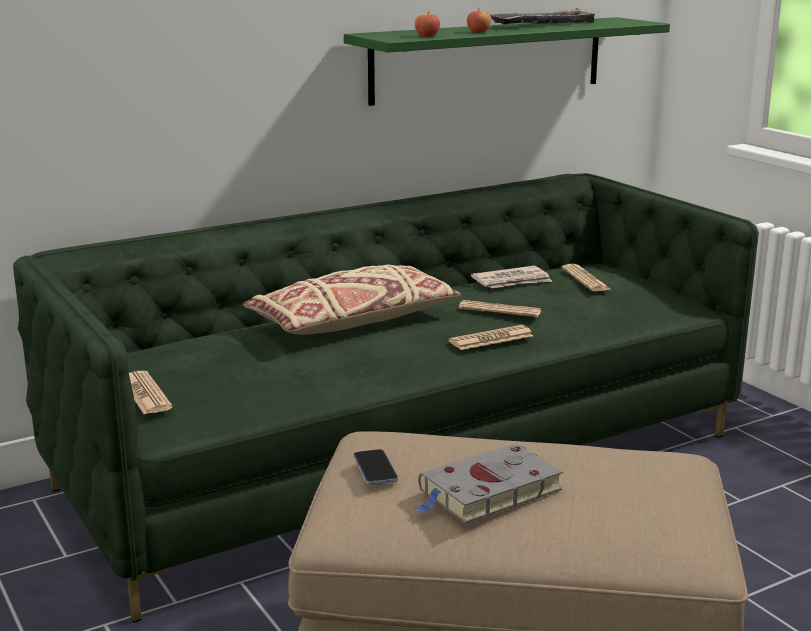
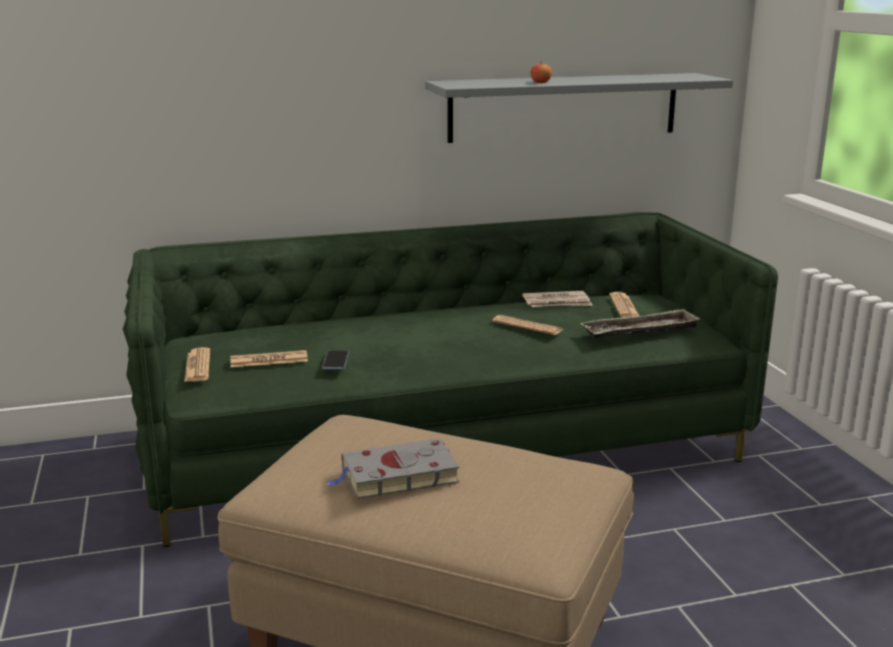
camera: 15 degrees right, 0 degrees up
beige pillow [243,265,461,335] -> none
green shelf [344,17,670,106] -> grey shelf [425,73,733,143]
phone [353,449,398,485] -> phone moved to [323,350,349,370]
apple [415,10,440,37] -> none
newspaper [449,325,533,350] -> newspaper moved to [230,350,308,367]
tray [490,8,598,25] -> tray moved to [580,308,700,338]

